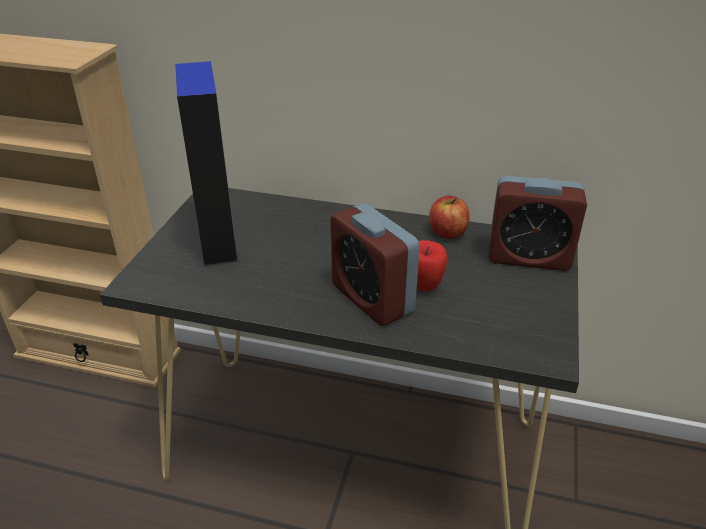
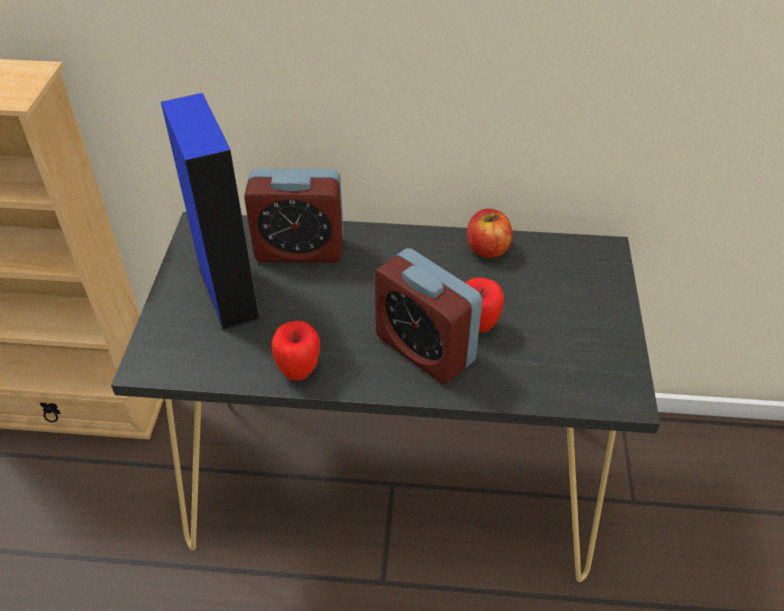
camera: 10 degrees left, 10 degrees up
alarm clock [489,176,587,271] -> alarm clock moved to [244,168,344,263]
none -> apple [272,321,320,381]

